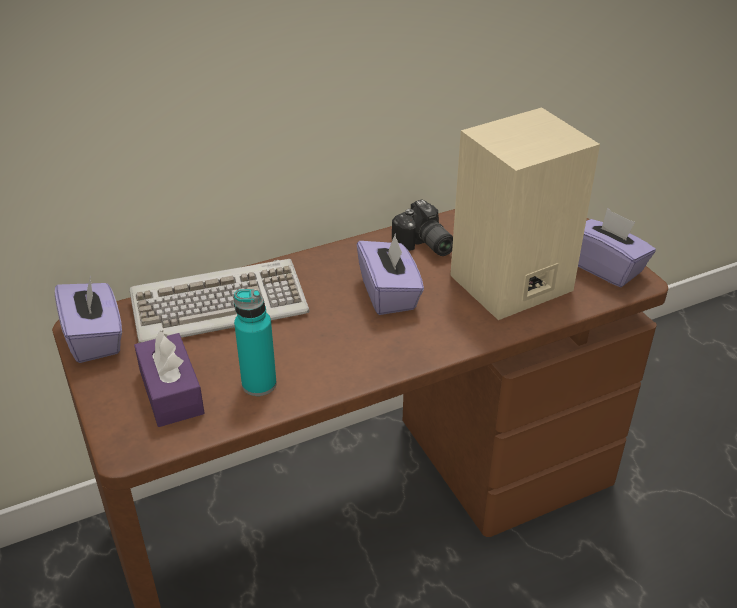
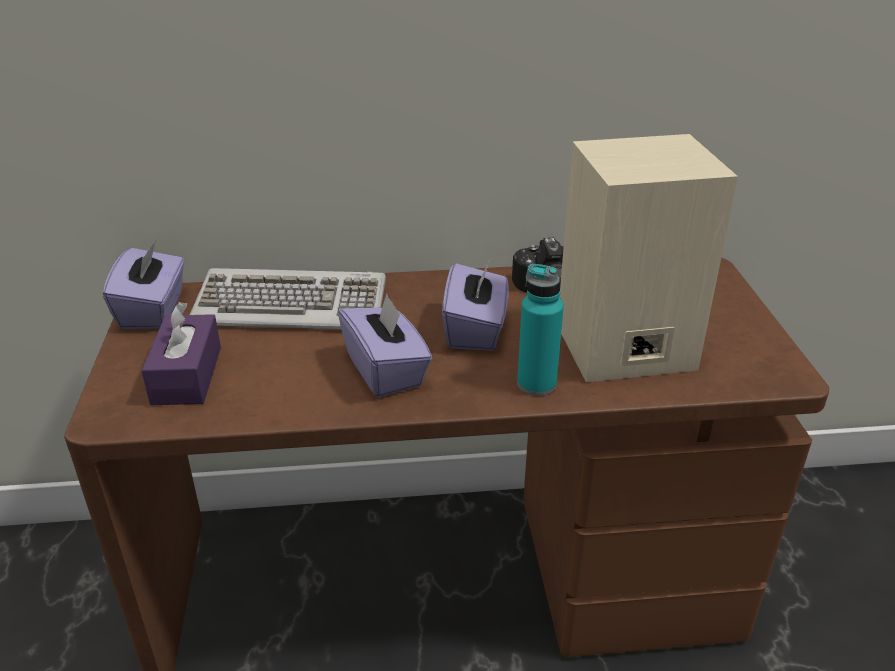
camera: 20 degrees right, 5 degrees down
turquoise bottle [234,289,277,396] -> turquoise bottle moved to [517,264,564,396]
purple tissue box [578,208,656,287] -> purple tissue box moved to [338,293,432,398]

